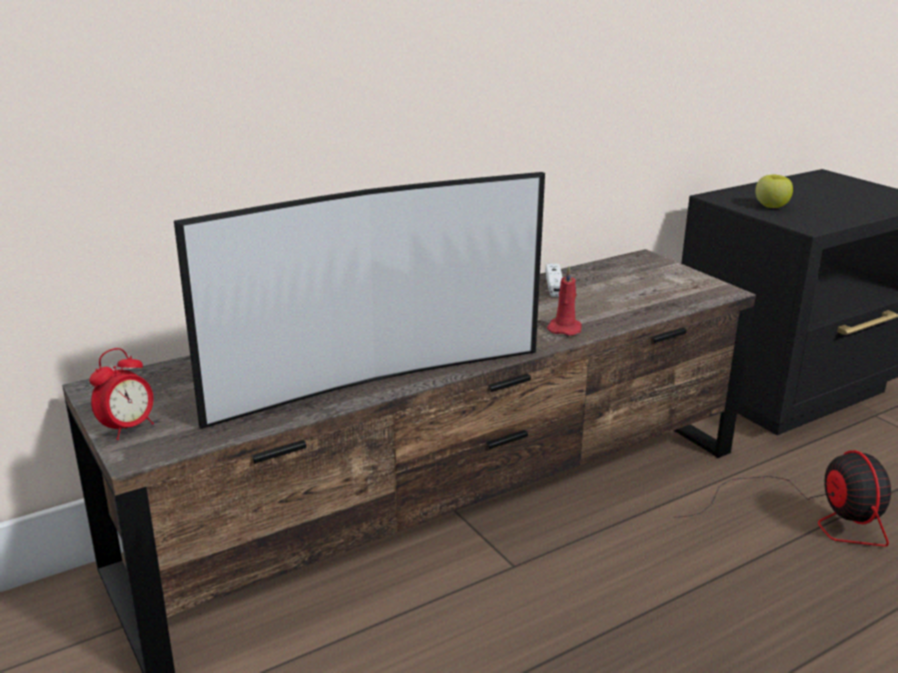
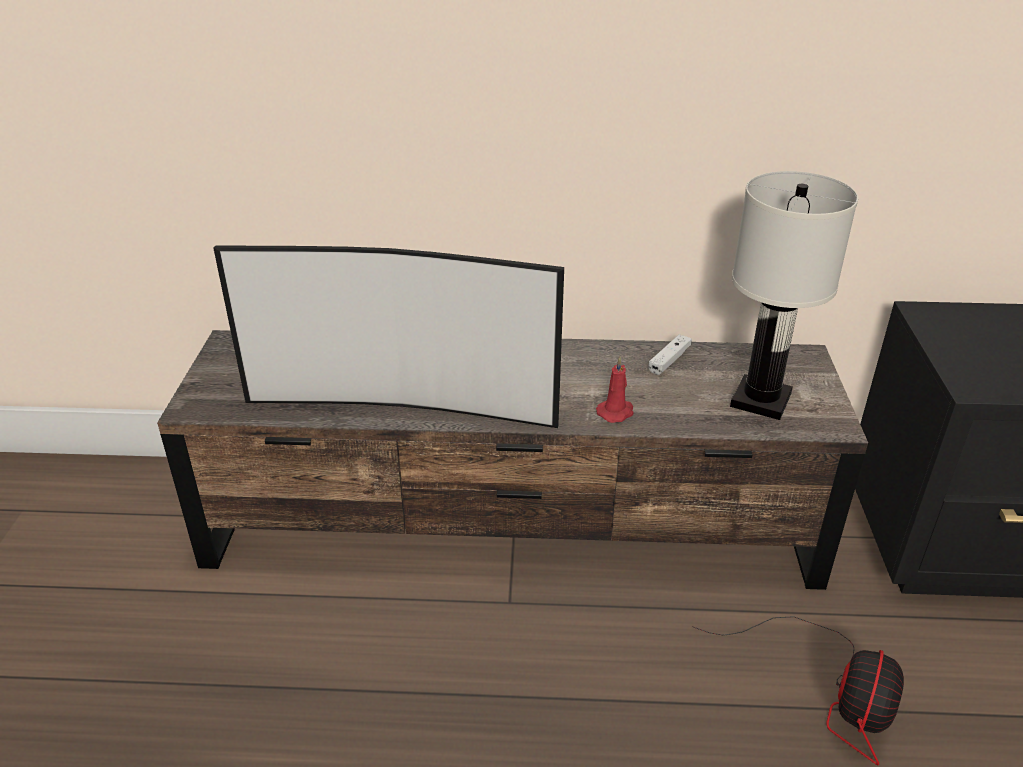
camera: 35 degrees right, 10 degrees up
alarm clock [89,348,154,440] -> none
apple [755,174,793,208] -> none
none -> white table lamp [730,171,858,420]

